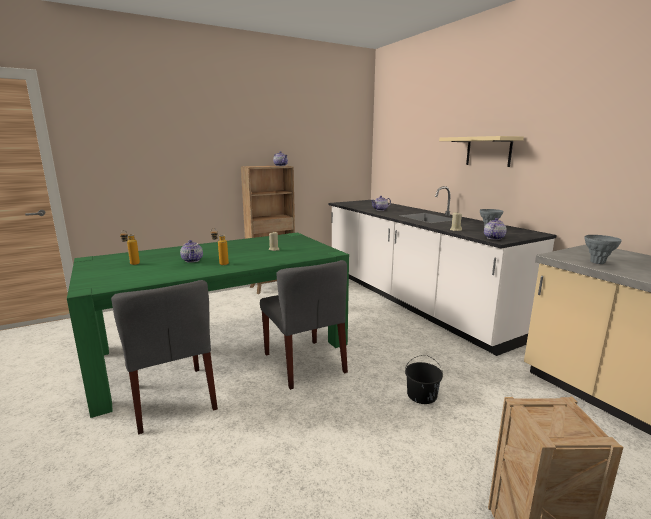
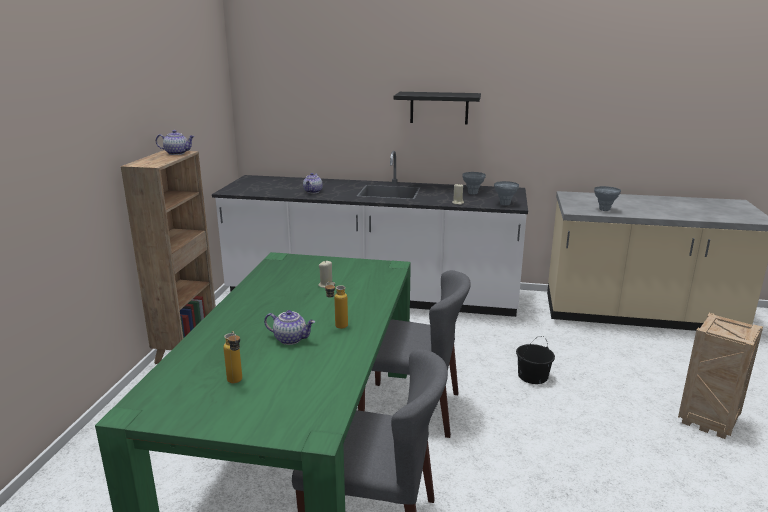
camera: 50 degrees left, 5 degrees up
beige shelf [439,136,524,167] -> black shelf [394,92,481,125]
teapot [484,218,507,240] -> grey vase [494,181,519,206]

